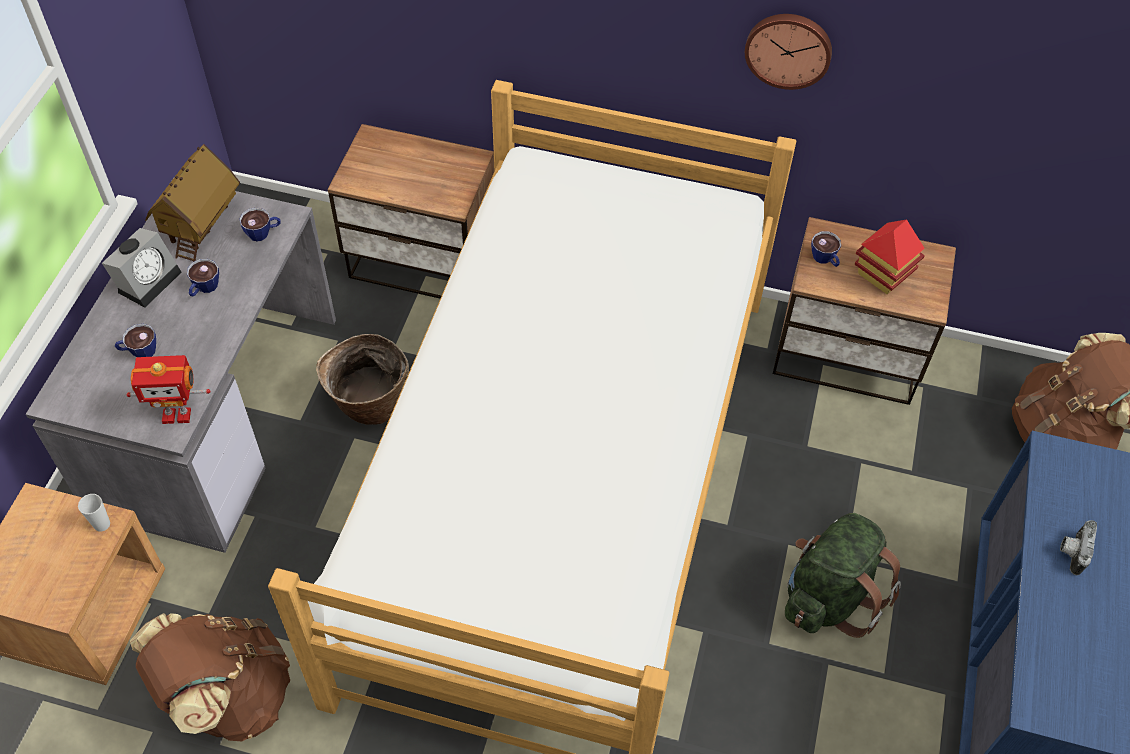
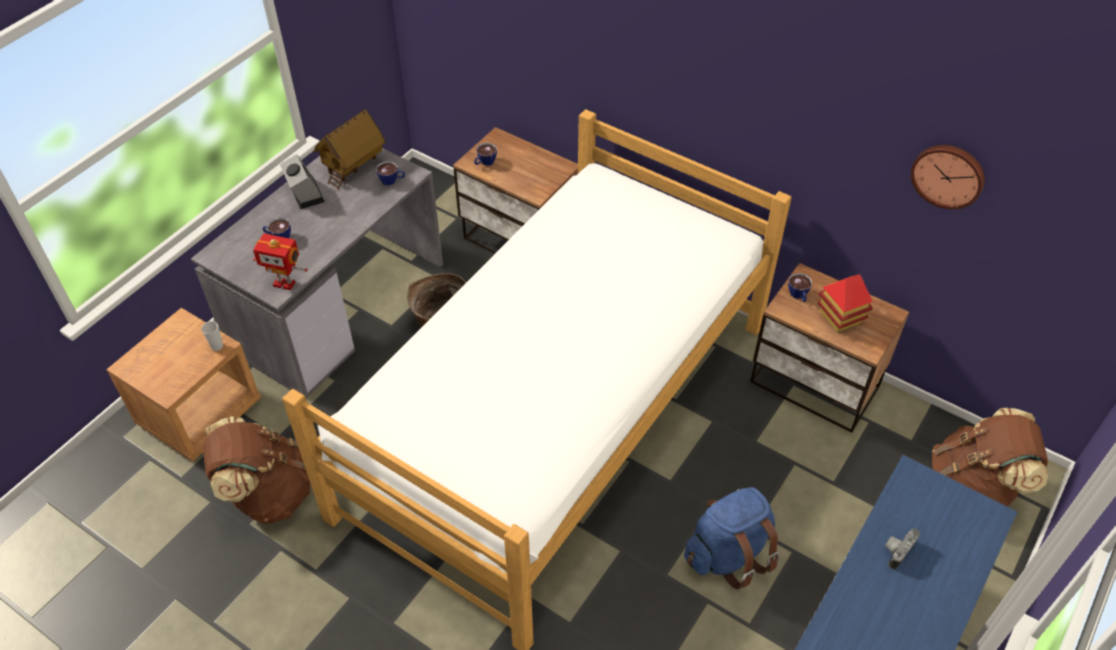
camera: 20 degrees right, 5 degrees down
alarm clock [102,228,181,308] -> alarm clock turned 75 degrees counterclockwise [280,154,325,209]
cup [187,259,219,297] -> cup moved to [474,143,497,166]
wall clock [745,14,832,90] -> wall clock moved to [911,145,985,210]
green backpack [785,513,901,638] -> blue backpack [684,487,779,590]

